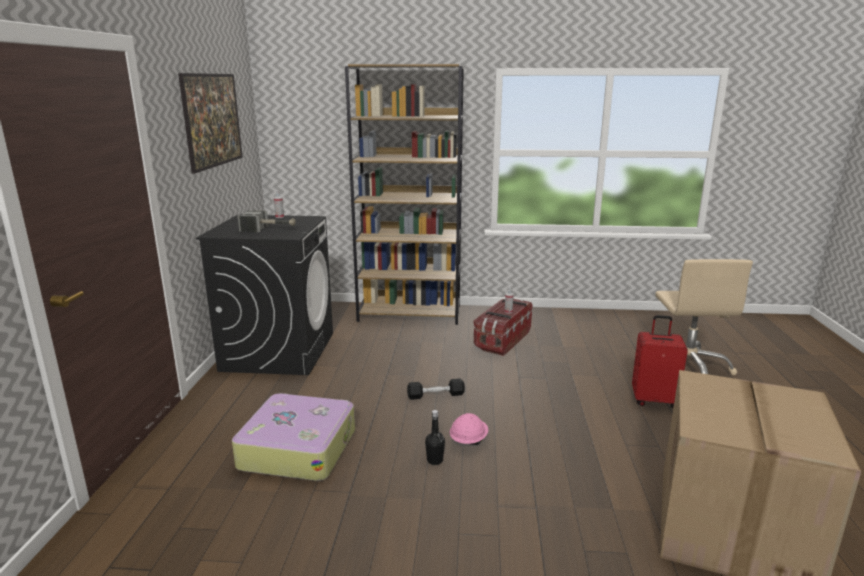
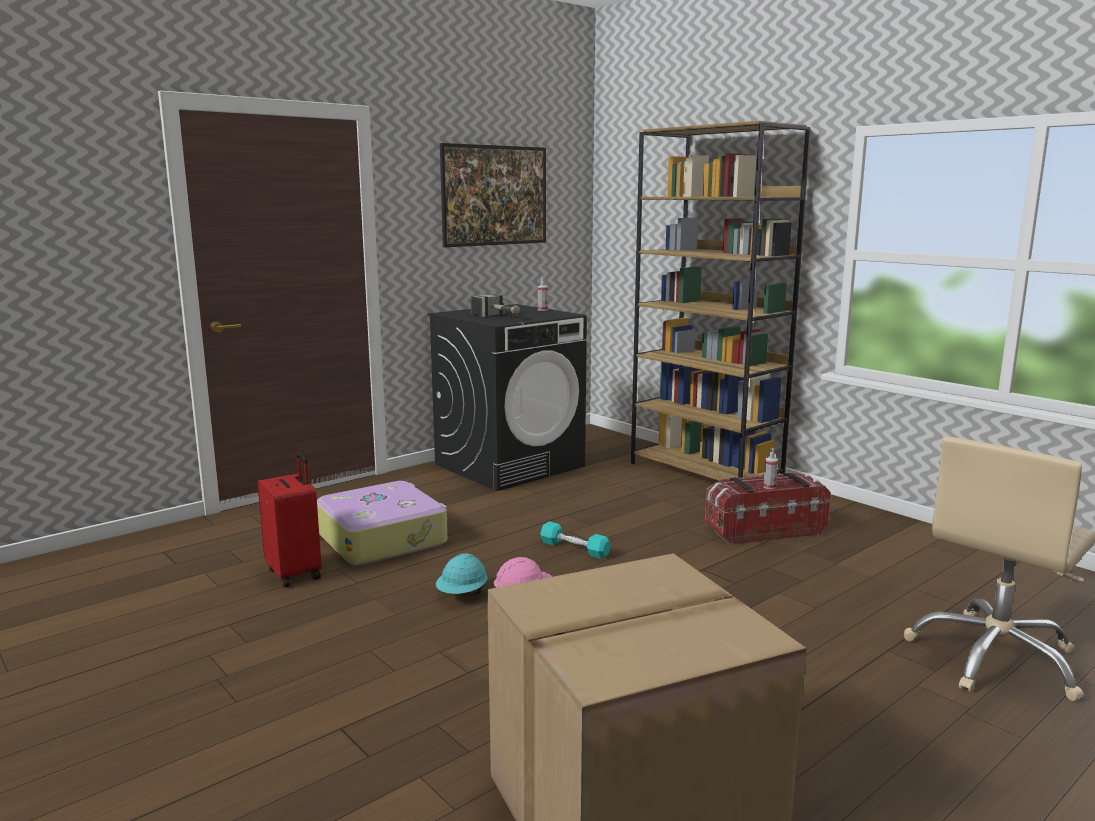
camera: 45 degrees right, 5 degrees down
black dumbbell [407,378,465,400] -> turquoise dumbbell [540,521,611,559]
black bottle [425,410,445,465] -> turquoise hard hat [436,553,488,595]
red suitcase [632,315,688,408] -> red suitcase moved to [257,452,322,588]

